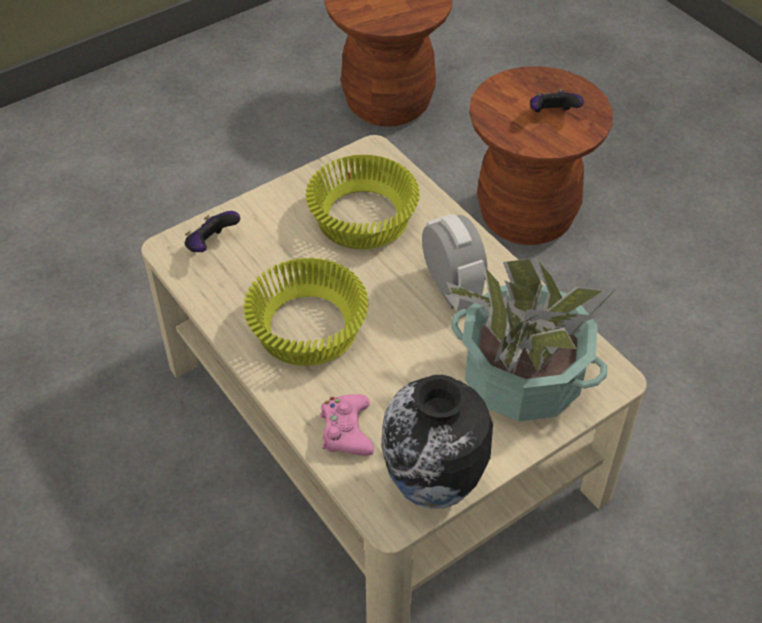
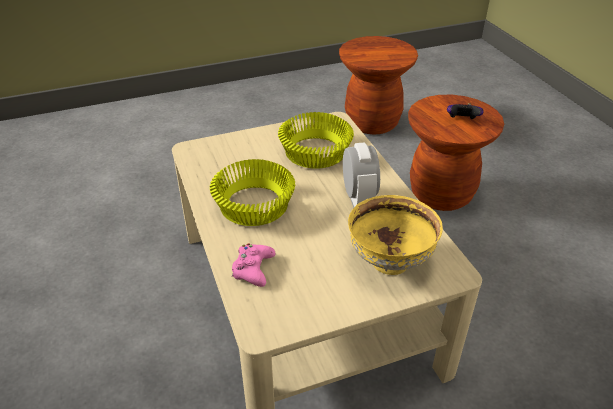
camera: 15 degrees right, 10 degrees down
game controller [185,211,240,252] -> none
vase [381,375,493,509] -> none
potted plant [447,259,618,421] -> yellow bowl [348,195,443,275]

